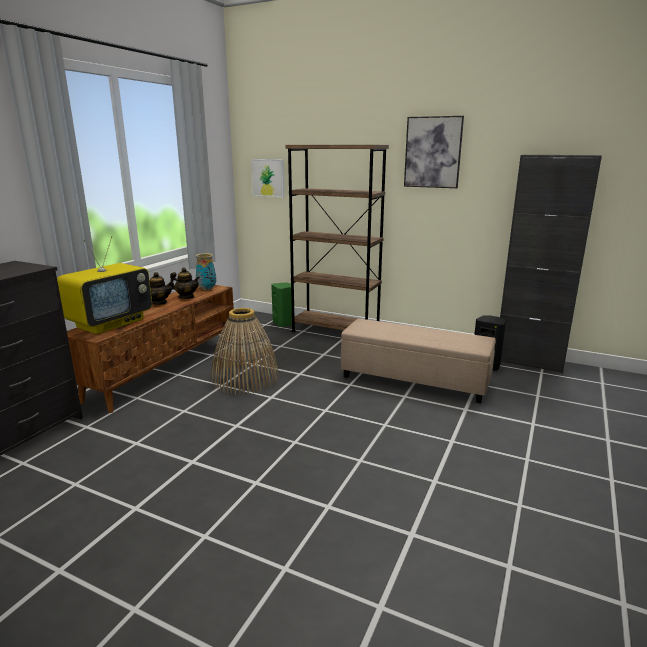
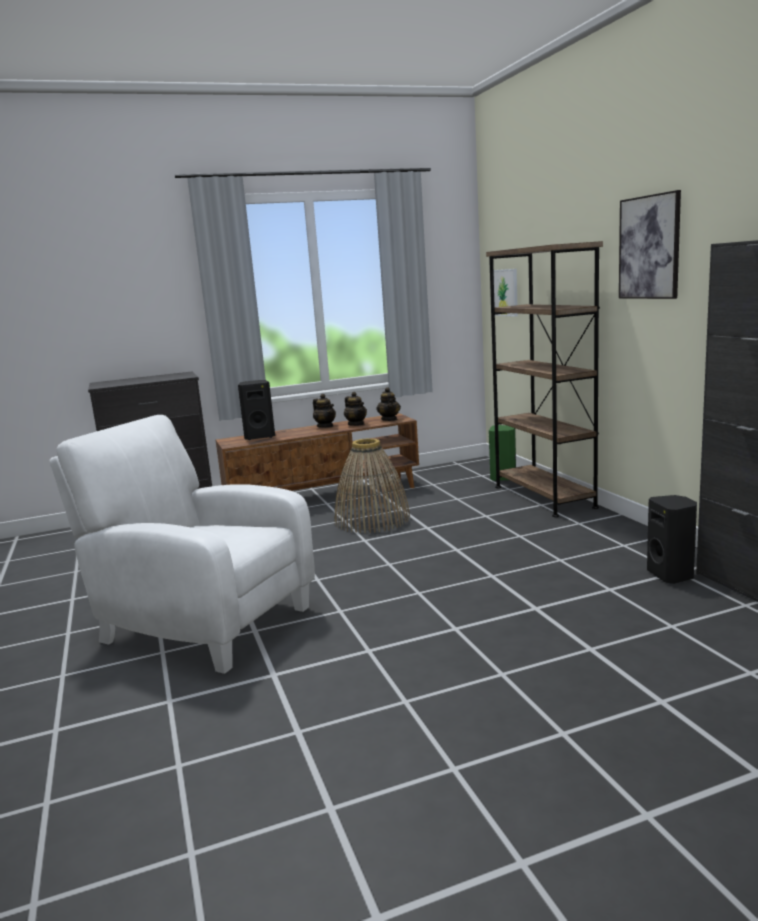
camera: 45 degrees right, 5 degrees down
television [57,236,152,334] -> black speaker [238,380,275,440]
vase [195,253,216,291] -> teapot [376,387,401,421]
beige ottoman [341,318,496,403] -> none
none -> white armchair [49,415,315,674]

